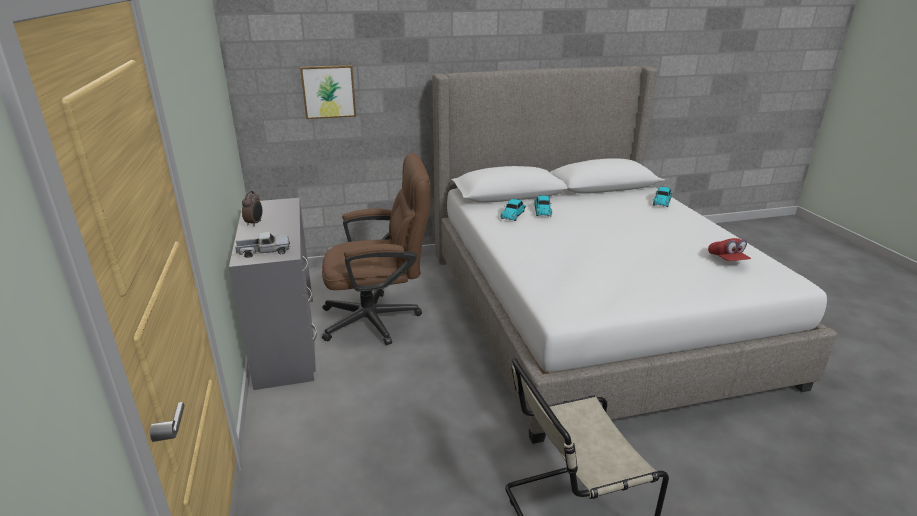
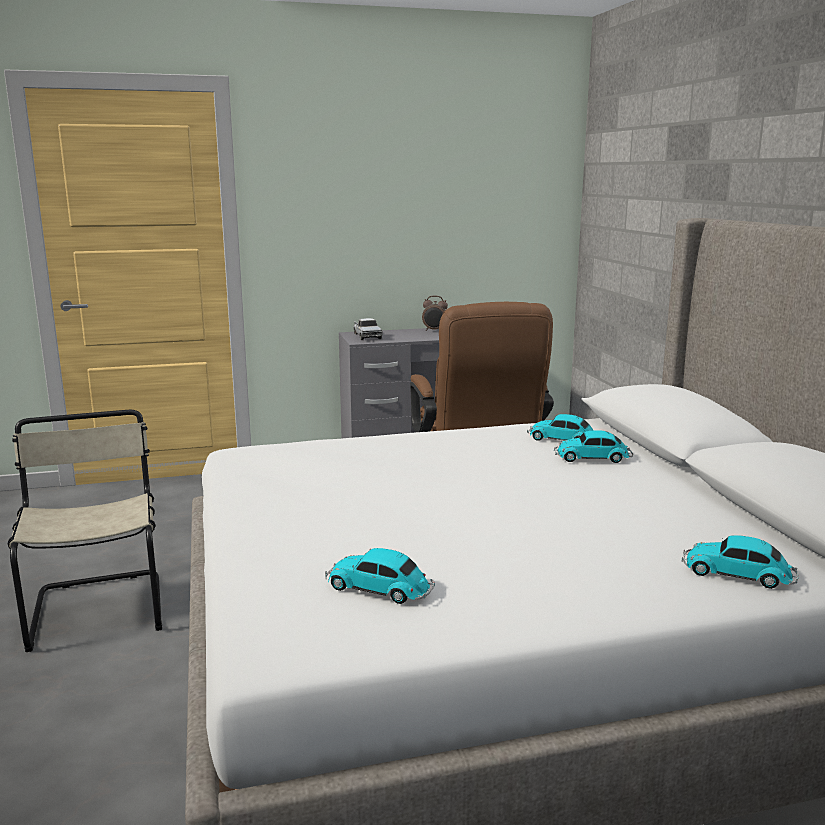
camera: 90 degrees right, 10 degrees down
picture [300,65,356,119] -> none
red cap [708,238,751,261] -> toy car [325,548,435,604]

